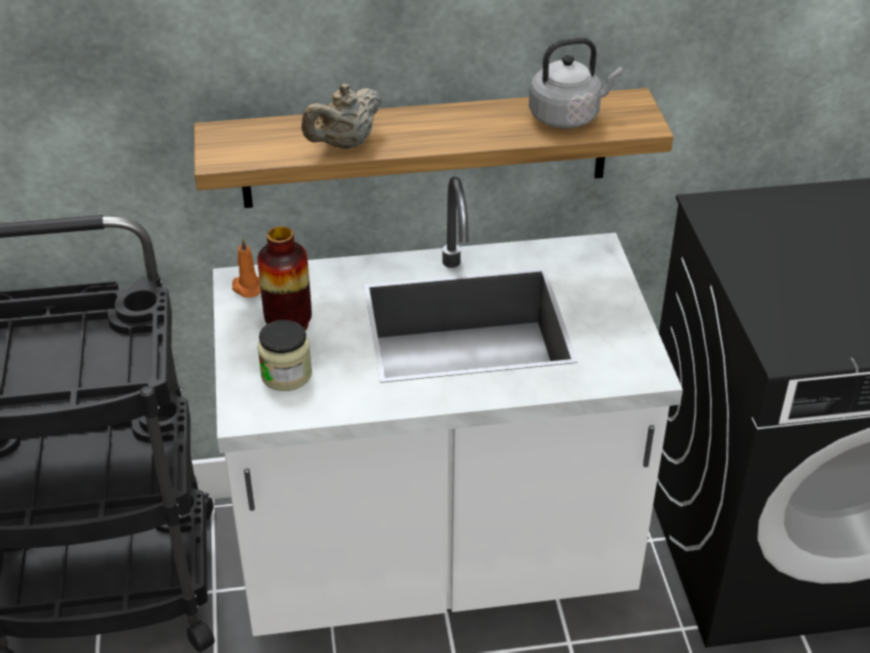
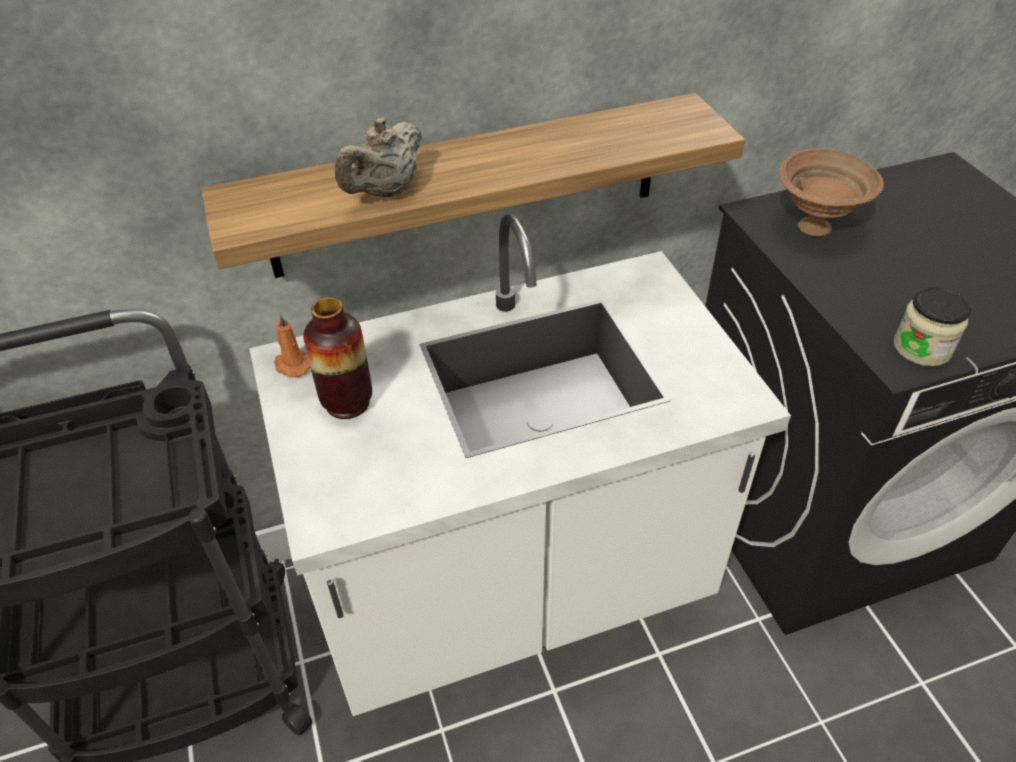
camera: 10 degrees left, 5 degrees up
jar [257,320,312,391] -> jar moved to [893,287,971,367]
grey kettle [529,37,623,129] -> none
none -> brown bowl [779,149,884,237]

